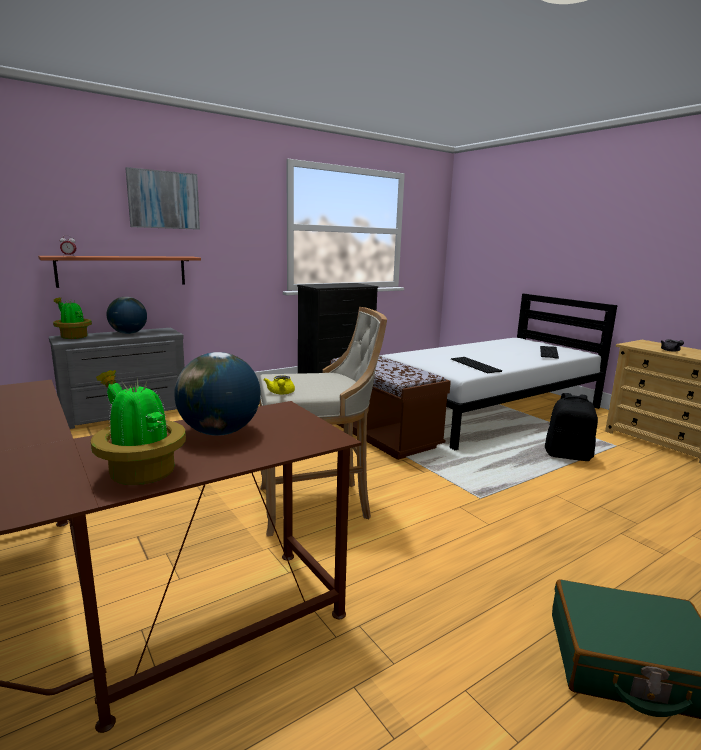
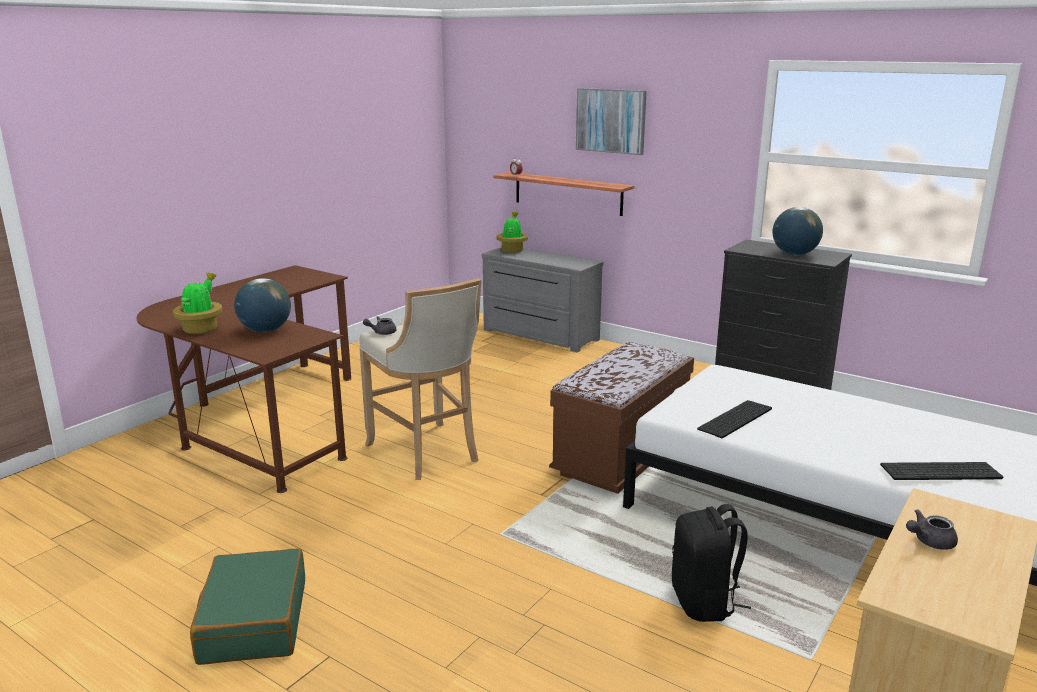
camera: 70 degrees right, 5 degrees up
globe [106,297,147,334] -> globe moved to [773,207,823,255]
yellow teapot [264,375,295,395] -> grey teapot [363,316,396,335]

